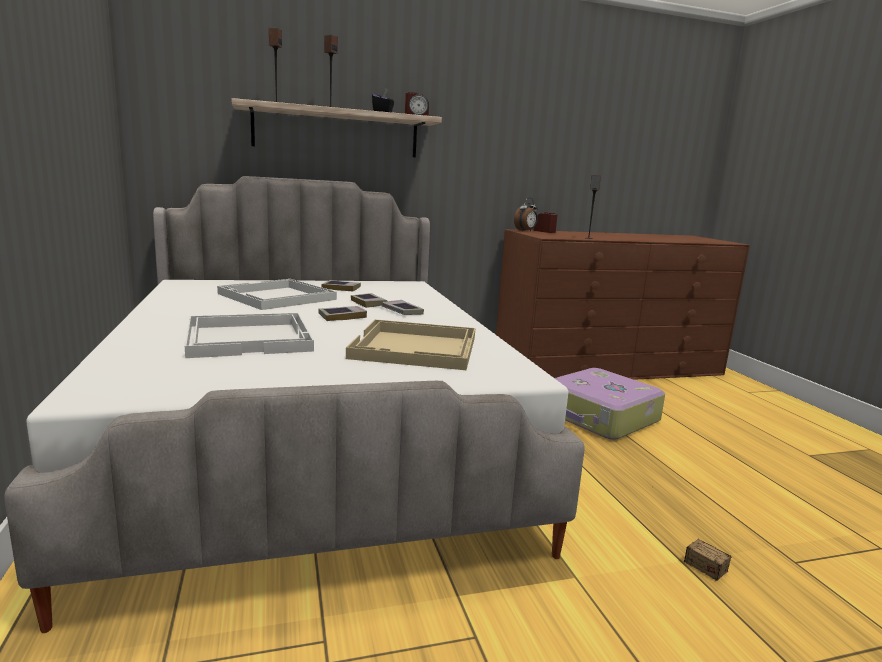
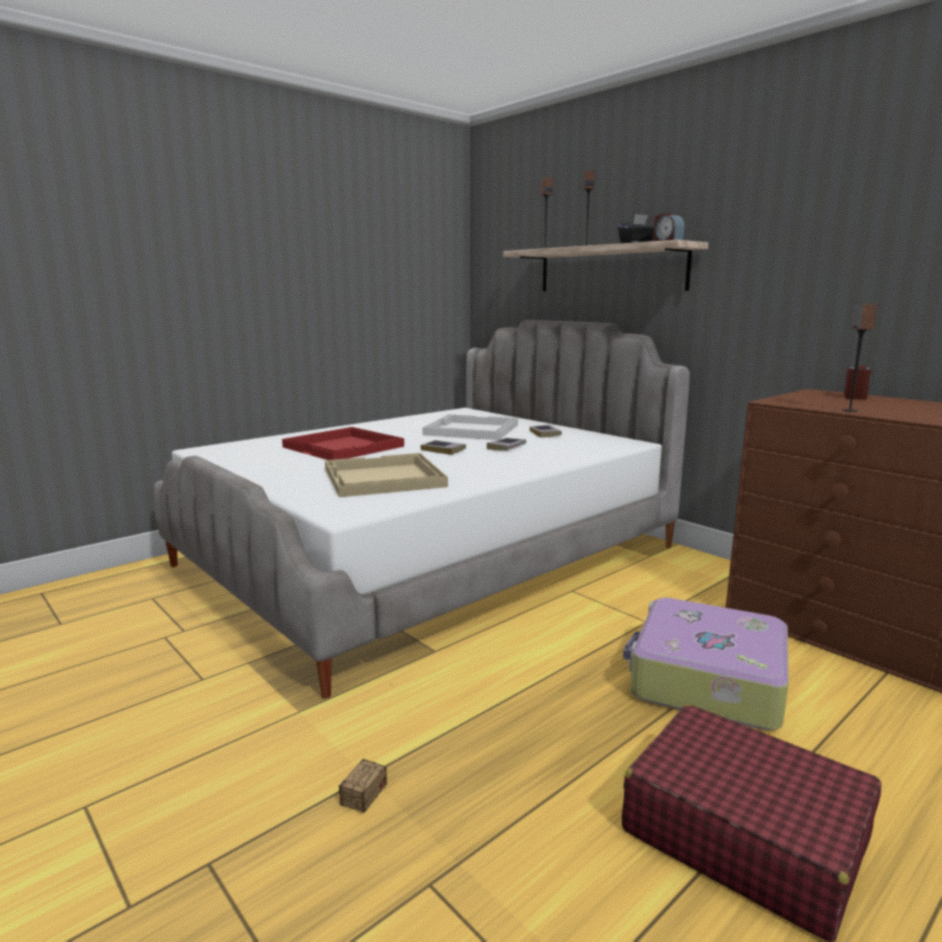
camera: 65 degrees right, 0 degrees up
white tray [185,313,314,358] -> red tray [282,427,404,460]
book [382,300,424,315] -> none
alarm clock [514,198,538,231] -> none
none -> red suitcase [622,704,881,942]

